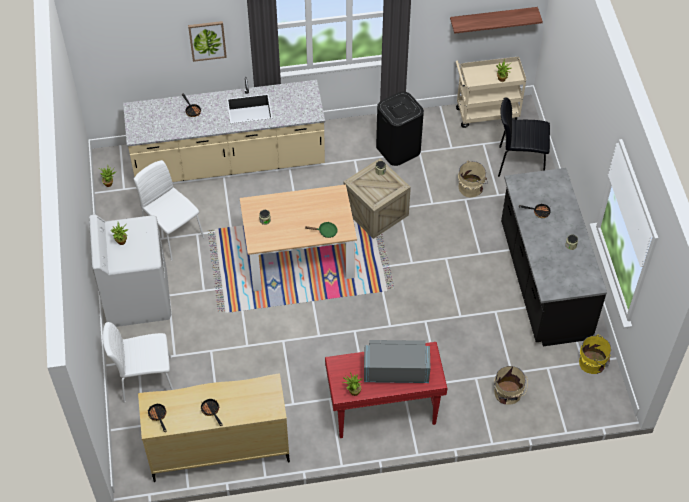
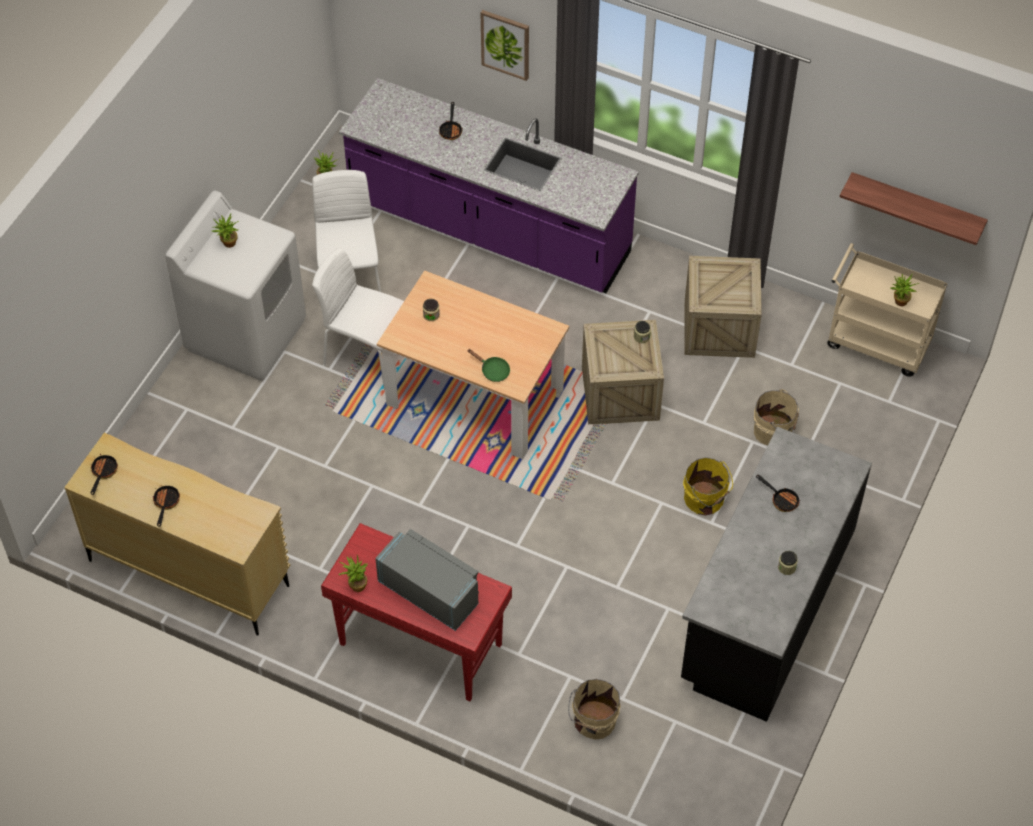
camera: 35 degrees right, 0 degrees up
white chair [103,322,173,403] -> white chair moved to [312,248,404,391]
beige counter [123,77,325,182] -> purple counter [339,78,639,293]
black trash can [376,92,424,166] -> crate [684,256,762,358]
black chair [498,98,550,177] -> none
yellow bucket [579,335,611,374] -> yellow bucket moved to [683,457,733,516]

